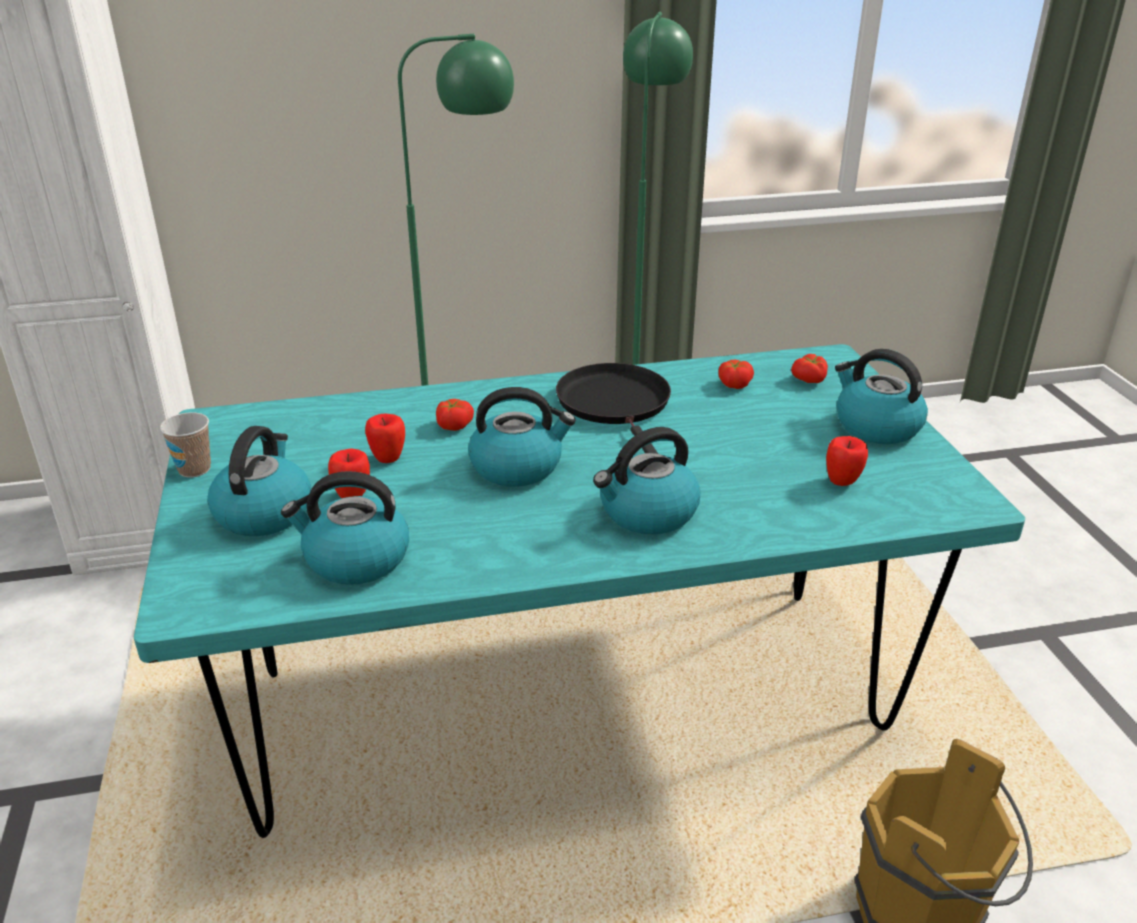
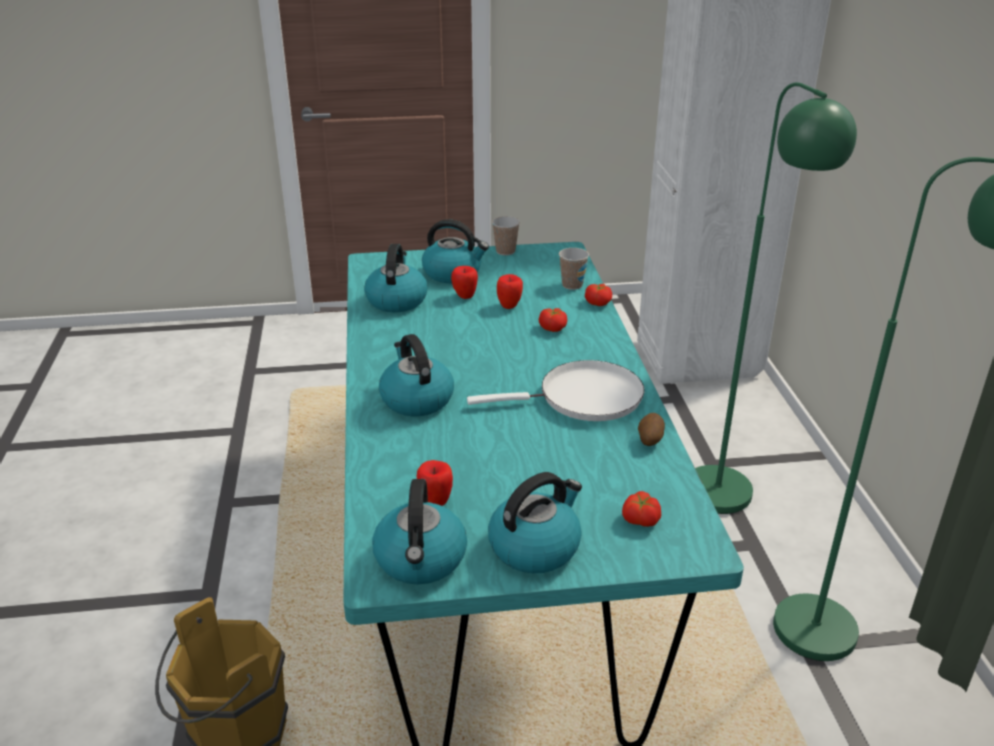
camera: 95 degrees right, 0 degrees up
kettle [468,387,576,487] -> kettle moved to [372,479,467,584]
black frying pan [556,363,671,454] -> white frying pan [467,360,644,421]
tomato [718,360,754,389] -> tomato moved to [585,284,612,306]
none -> cup [559,248,589,290]
none -> potato [638,413,665,446]

